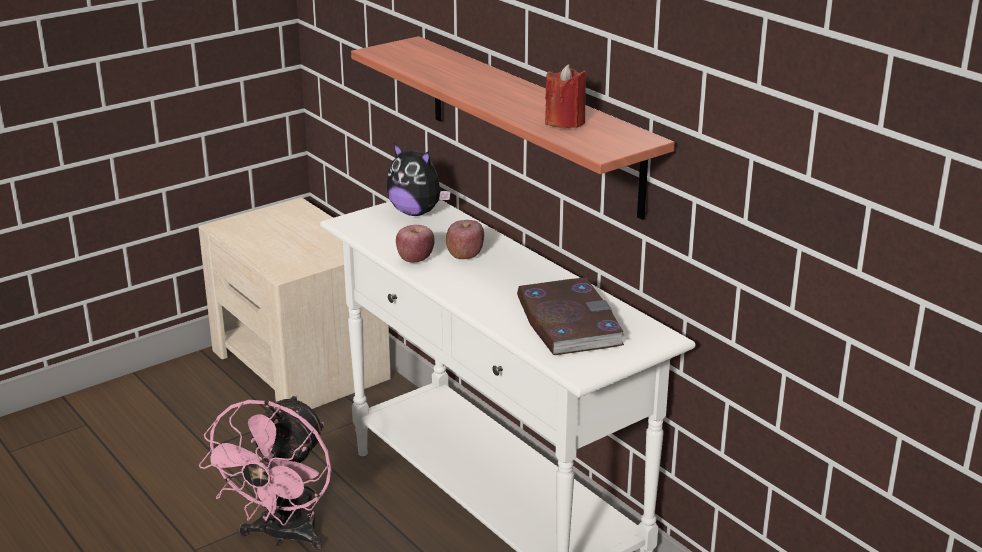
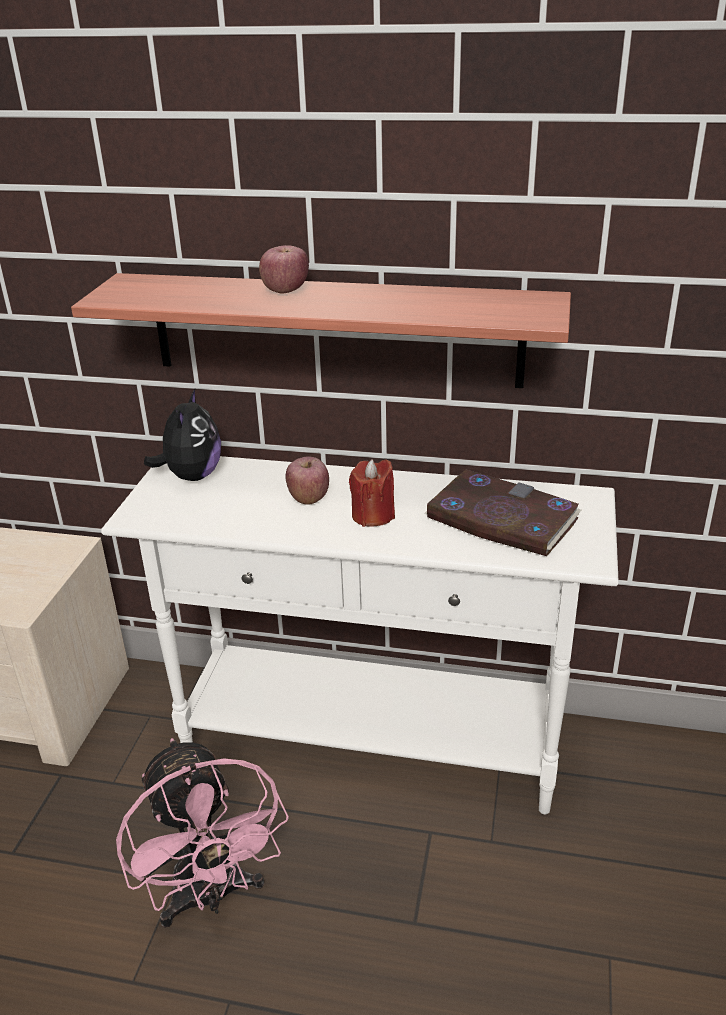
camera: 40 degrees left, 5 degrees up
plush toy [387,143,451,216] -> plush toy turned 75 degrees counterclockwise [144,389,221,481]
apple [396,225,435,263] -> apple moved to [259,245,309,294]
red candle [545,64,587,128] -> red candle moved to [349,459,395,527]

